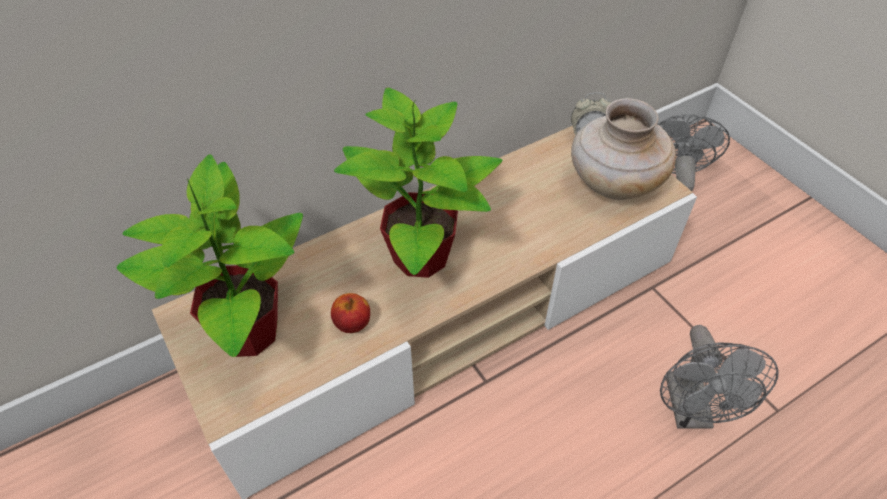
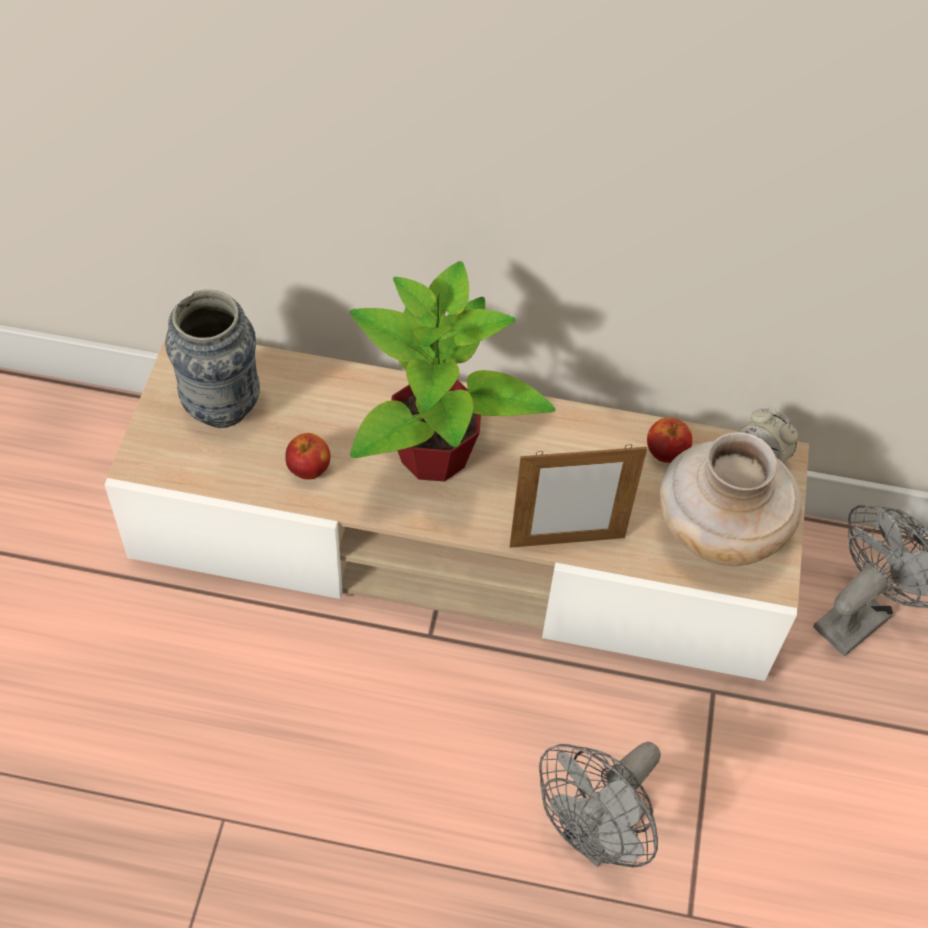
camera: 40 degrees right, 5 degrees up
potted plant [117,154,303,357] -> vase [165,289,260,428]
none -> picture frame [510,444,647,548]
none -> apple [647,418,692,463]

